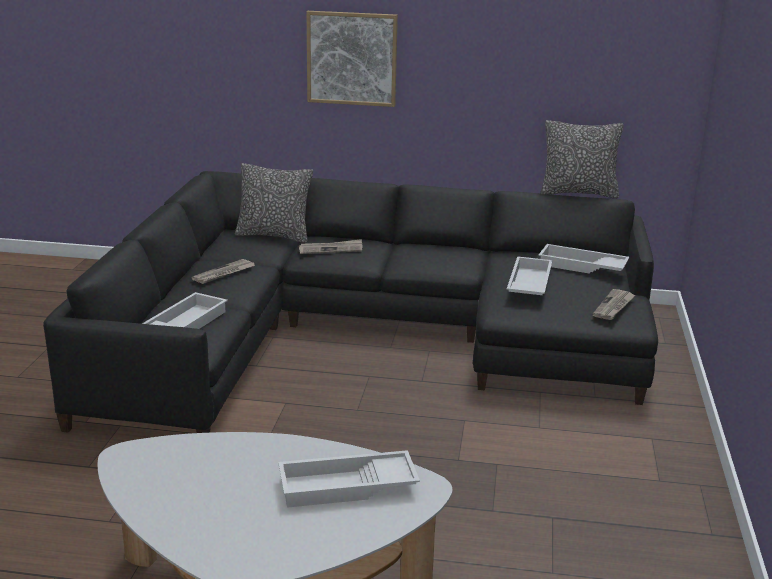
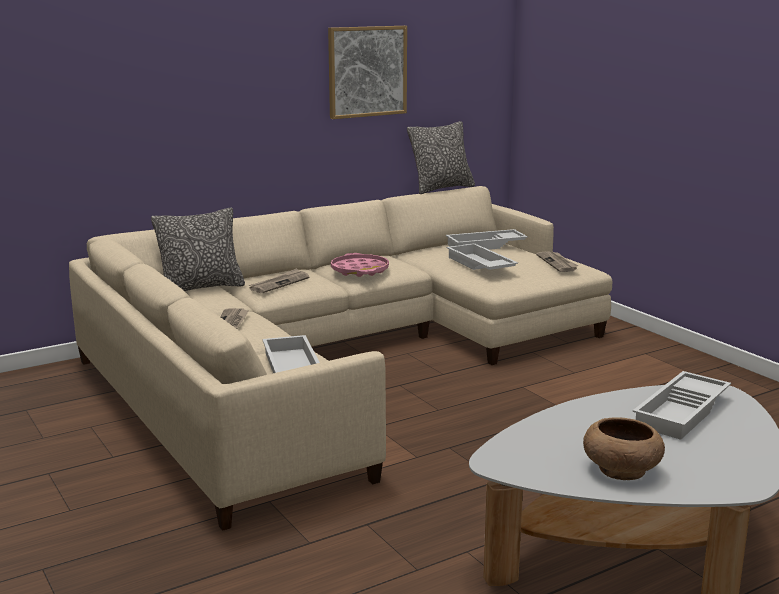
camera: 40 degrees left, 5 degrees down
black sofa [43,171,658,433] -> beige sofa [69,186,613,531]
picture [307,11,398,107] -> picture moved to [328,26,407,119]
none -> pink tray [331,253,389,277]
none -> brown bowl [583,417,665,480]

